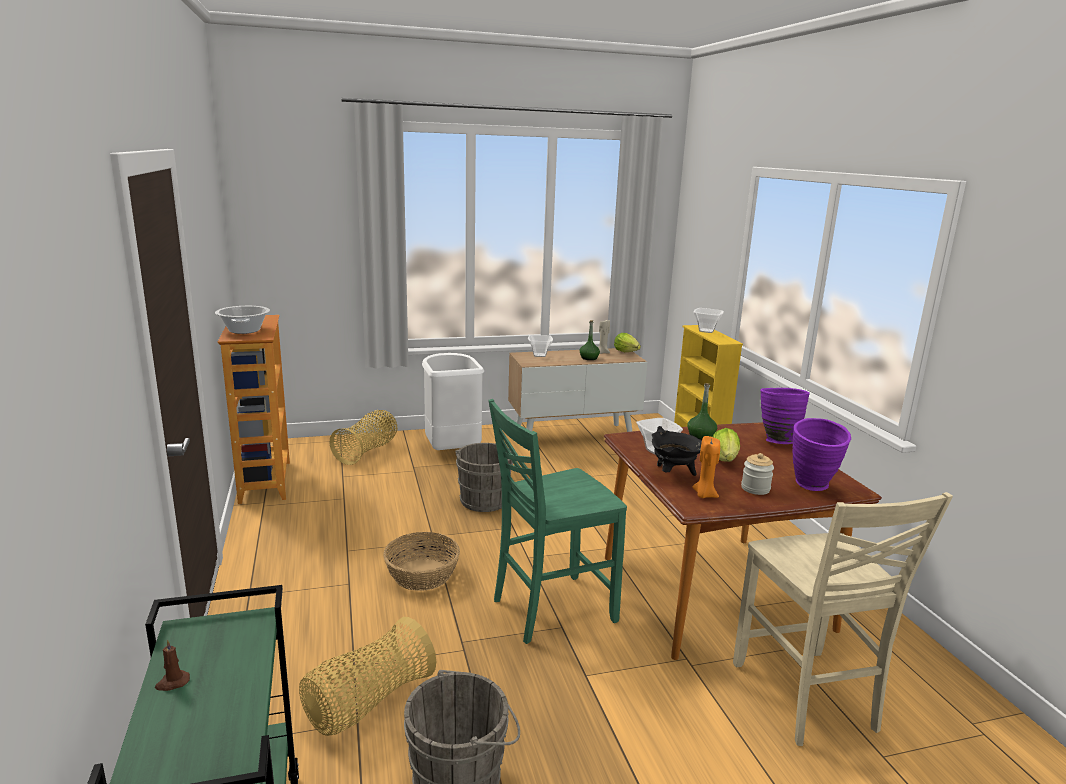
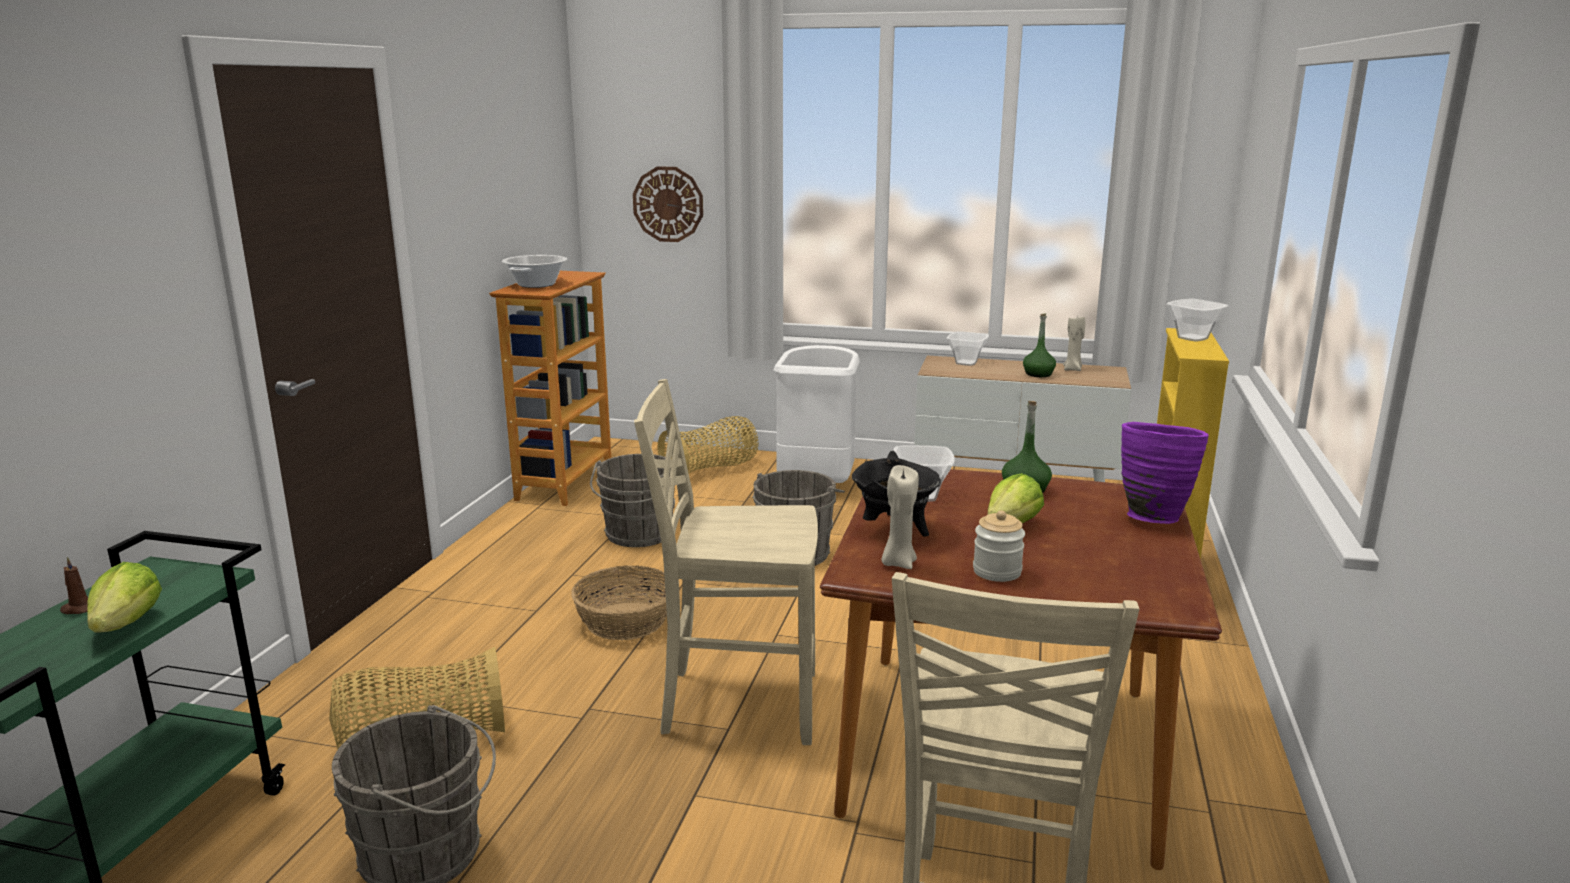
camera: 30 degrees right, 0 degrees up
green chair [488,399,627,644] -> beige chair [634,379,818,745]
lettuce [614,333,641,352] -> lettuce moved to [87,562,162,633]
orange candle [693,436,720,498] -> beige candle [881,465,919,569]
purple vase [793,418,851,491] -> none
none -> grey bucket [590,454,675,547]
none -> wall clock [633,166,703,242]

